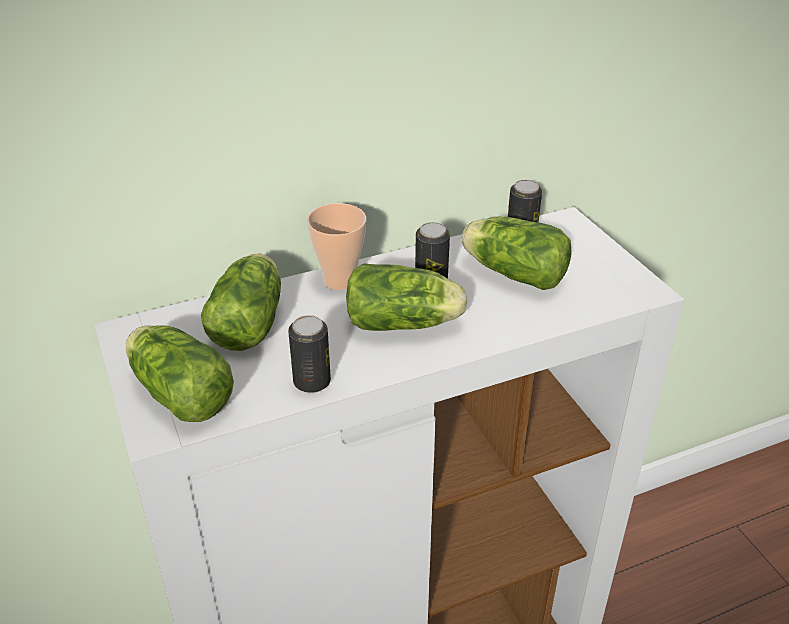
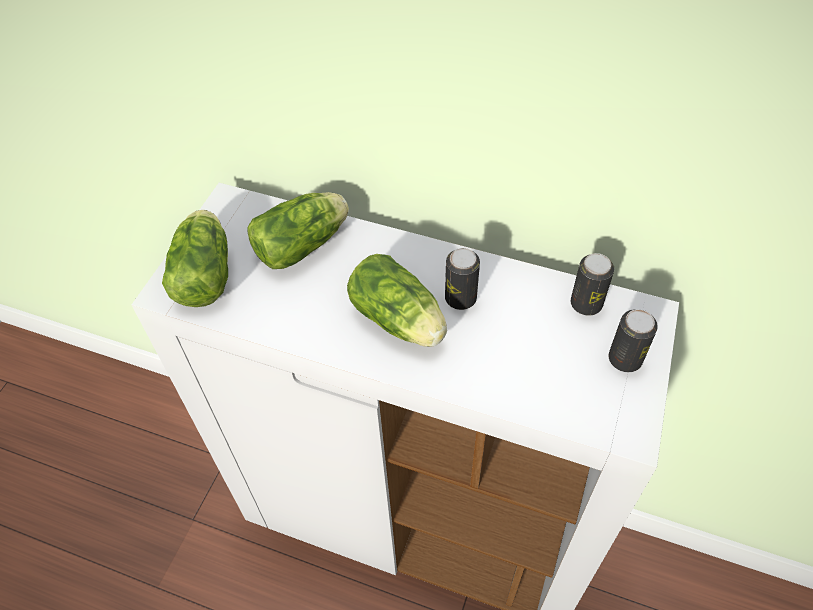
camera: 45 degrees right, 15 degrees up
can [288,315,331,393] -> can moved to [608,309,658,372]
cup [307,203,367,290] -> none
lettuce [461,216,571,290] -> none

